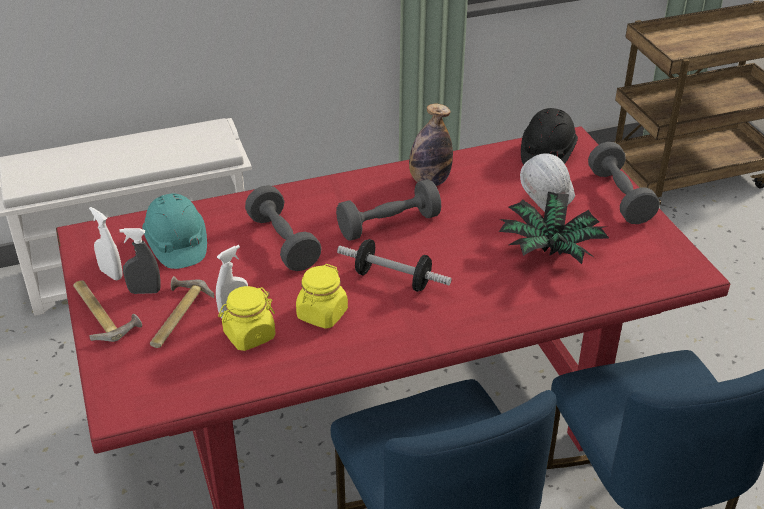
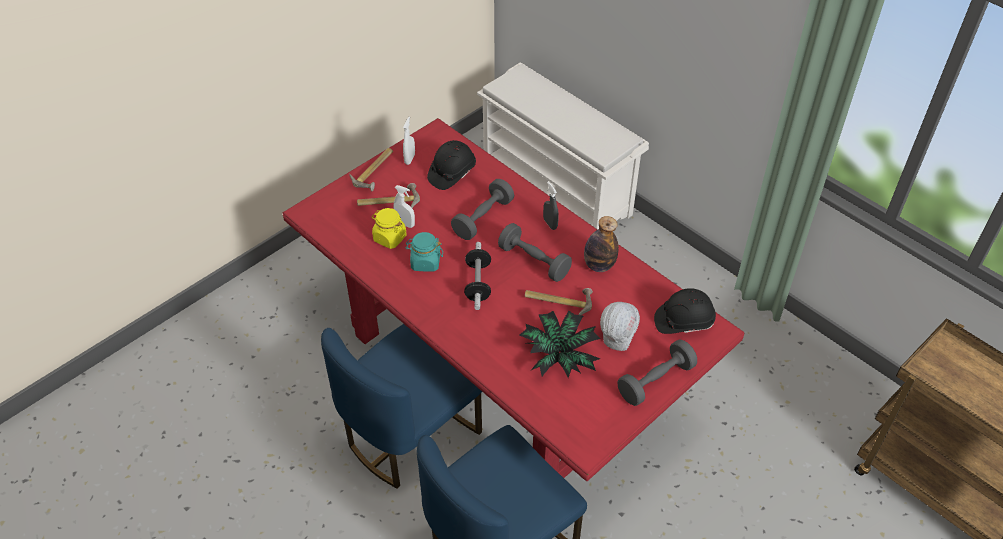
camera: 65 degrees right, 10 degrees up
grey spray bottle [119,228,161,294] -> grey spray bottle moved to [543,181,559,230]
turquoise hard hat [142,194,207,269] -> black hard hat [427,140,476,190]
yellow jar [296,264,348,329] -> turquoise jar [406,232,443,272]
none -> hammer [525,288,593,315]

